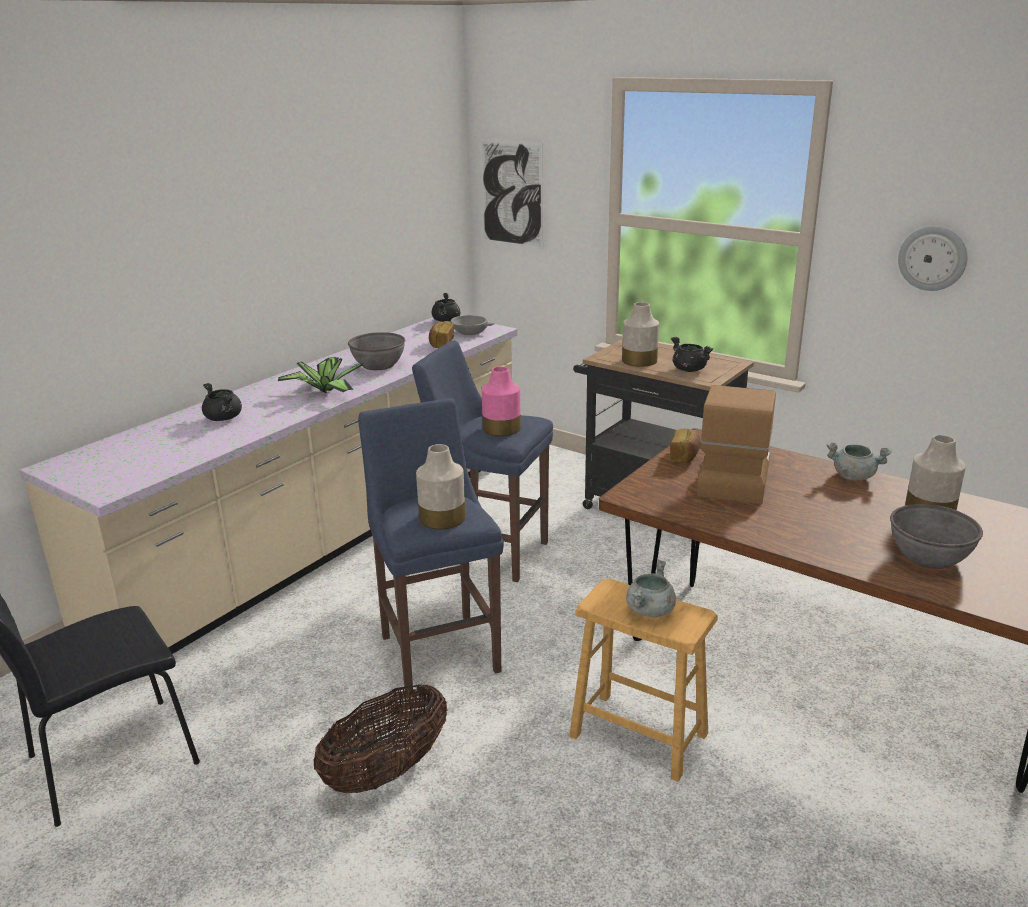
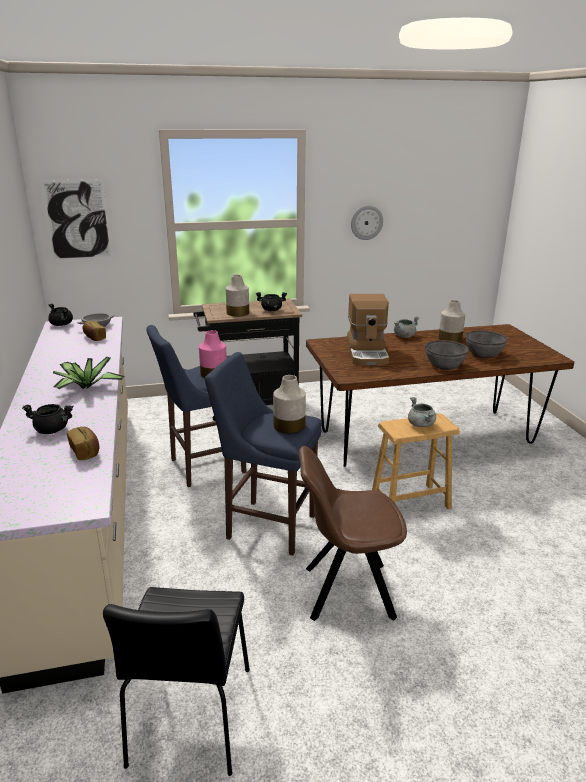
camera: 50 degrees left, 0 degrees up
basket [314,683,447,793] -> brown chair [299,446,407,621]
grey bowl [348,332,405,370] -> grey bowl moved to [425,340,469,370]
bread [670,428,700,463] -> bread moved to [67,426,99,460]
coffee machine [697,385,776,505] -> coffee machine turned 150 degrees counterclockwise [347,294,389,366]

